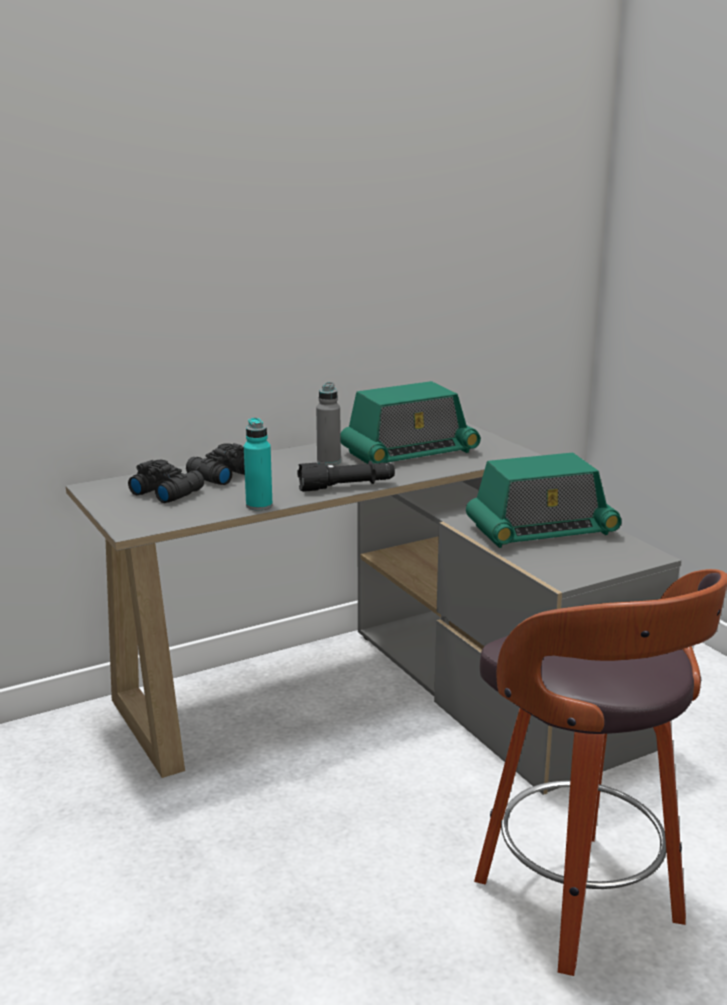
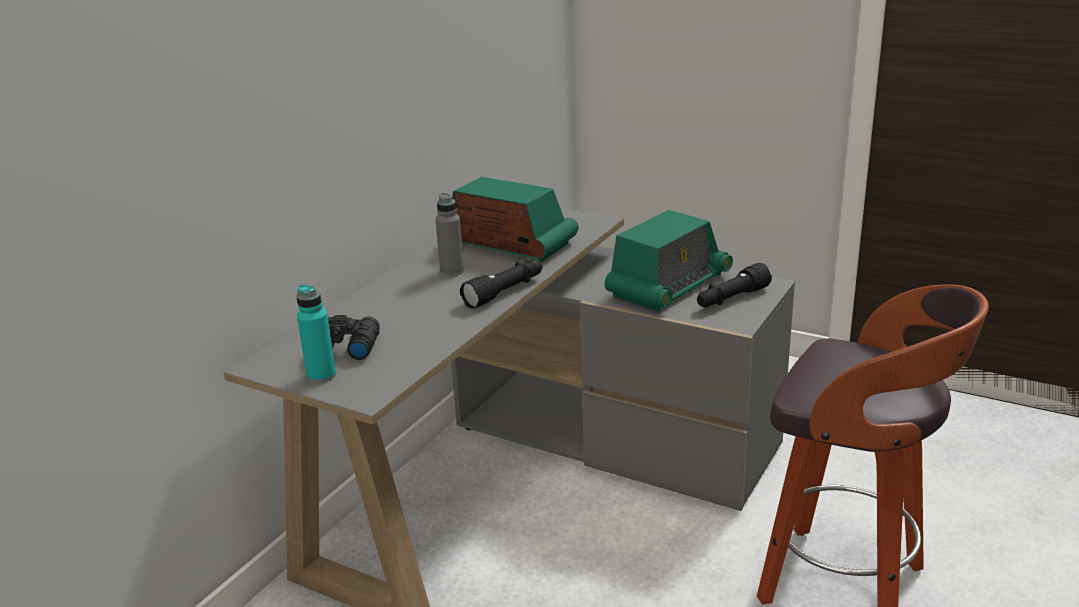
camera: 30 degrees left, 5 degrees up
black binoculars [186,443,245,485] -> none
turquoise bottle [244,418,273,510] -> turquoise bottle moved to [296,284,336,383]
radio [340,381,481,464] -> radio turned 90 degrees counterclockwise [452,177,578,262]
none -> black flashlight [697,263,772,307]

